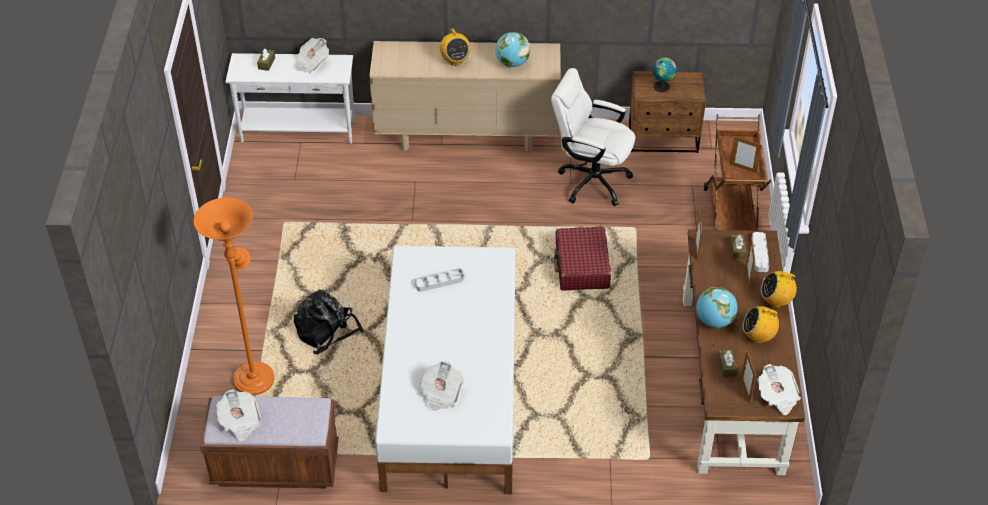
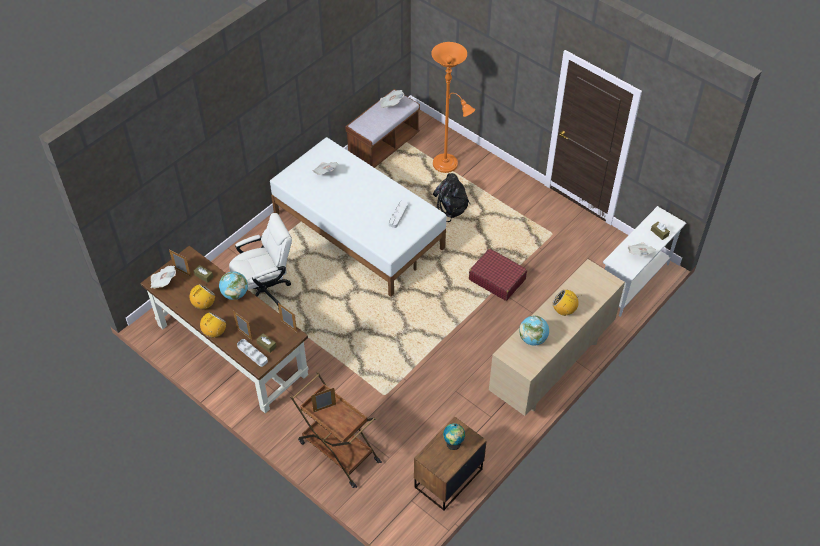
camera: 130 degrees right, 5 degrees up
white office chair [551,68,635,206] -> white office chair moved to [229,213,292,310]
red suitcase [554,227,611,291] -> red suitcase moved to [469,249,527,301]

